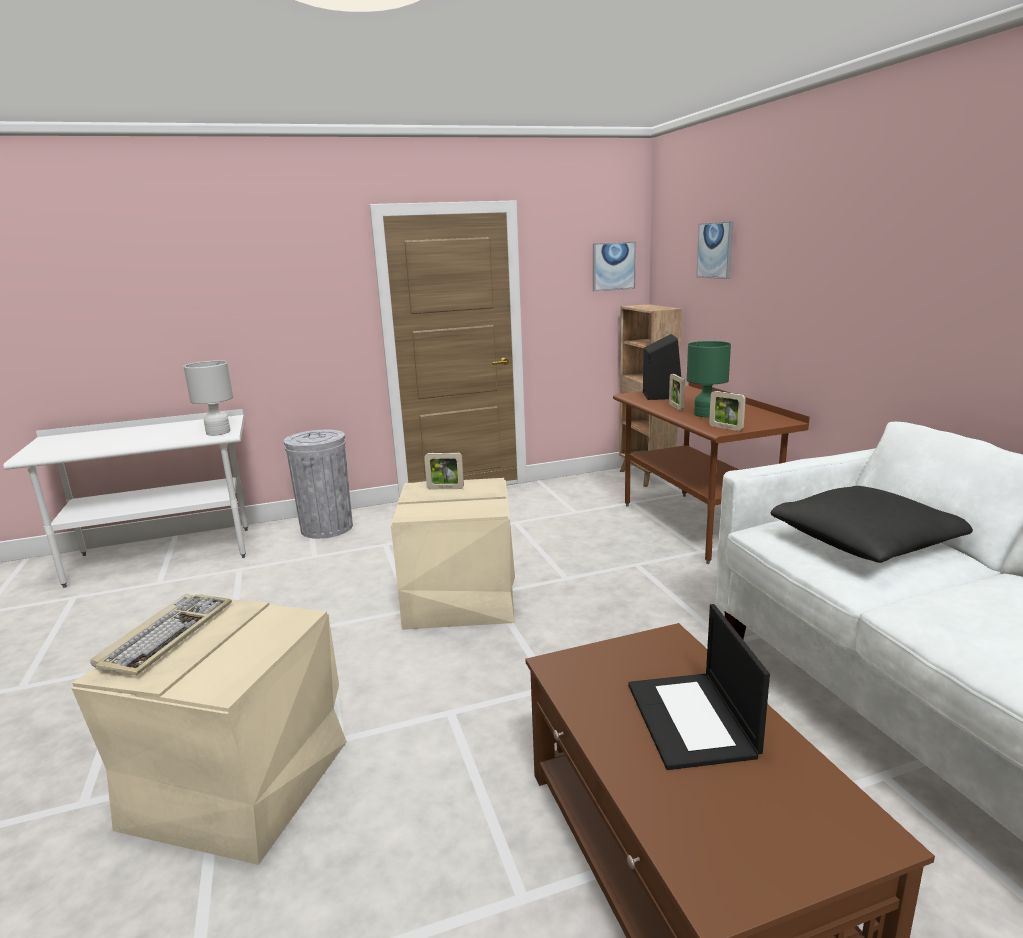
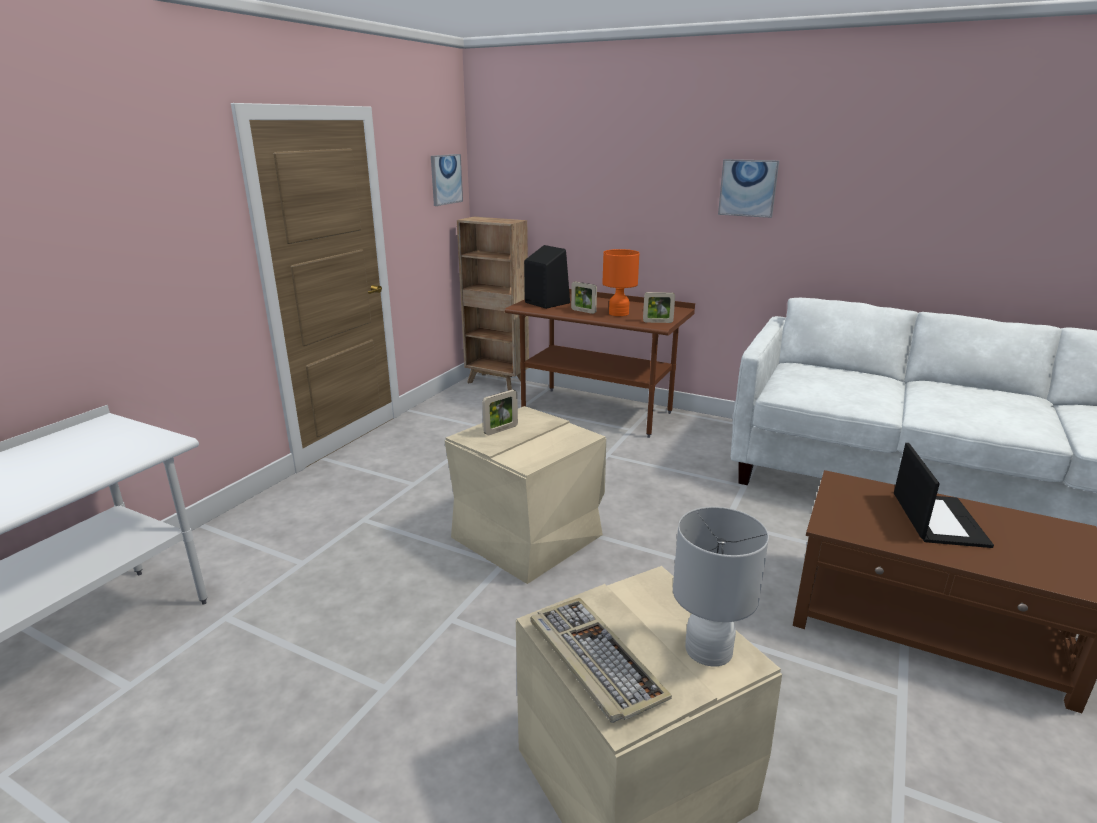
camera: 45 degrees left, 5 degrees up
grey table lamp [183,360,233,436] -> grey table lamp moved to [673,507,769,666]
grey trash can [284,430,353,539] -> none
laptop [628,604,770,770] -> laptop turned 120 degrees counterclockwise [894,443,994,548]
green table lamp [687,341,731,417] -> orange table lamp [602,249,640,316]
picture [696,221,734,279] -> picture moved to [718,159,779,218]
black pillow [771,486,973,563] -> none

